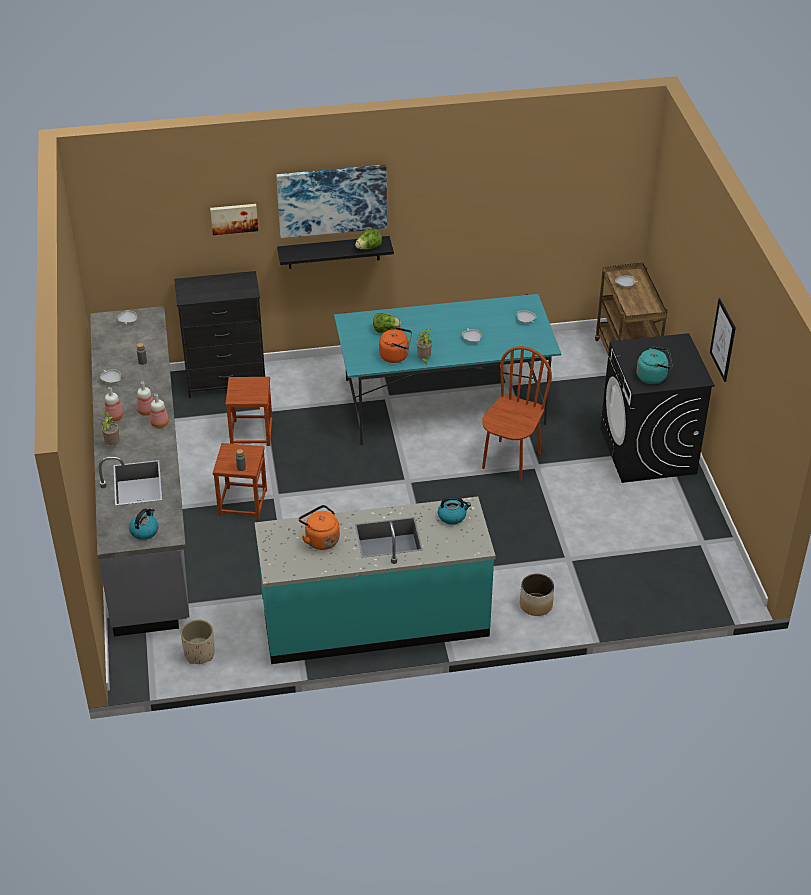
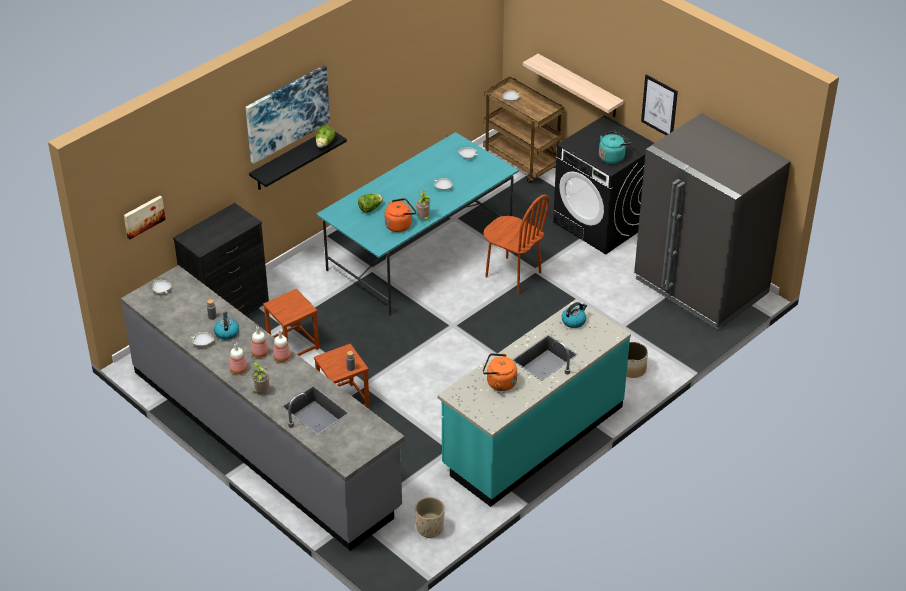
camera: 35 degrees left, 0 degrees up
kettle [129,508,159,540] -> kettle moved to [214,312,239,340]
picture [210,204,258,235] -> picture moved to [124,196,166,239]
brown chair [482,346,552,481] -> brown chair turned 135 degrees clockwise [483,195,550,294]
none -> shelf [523,54,624,117]
none -> grey fridge [634,113,791,329]

